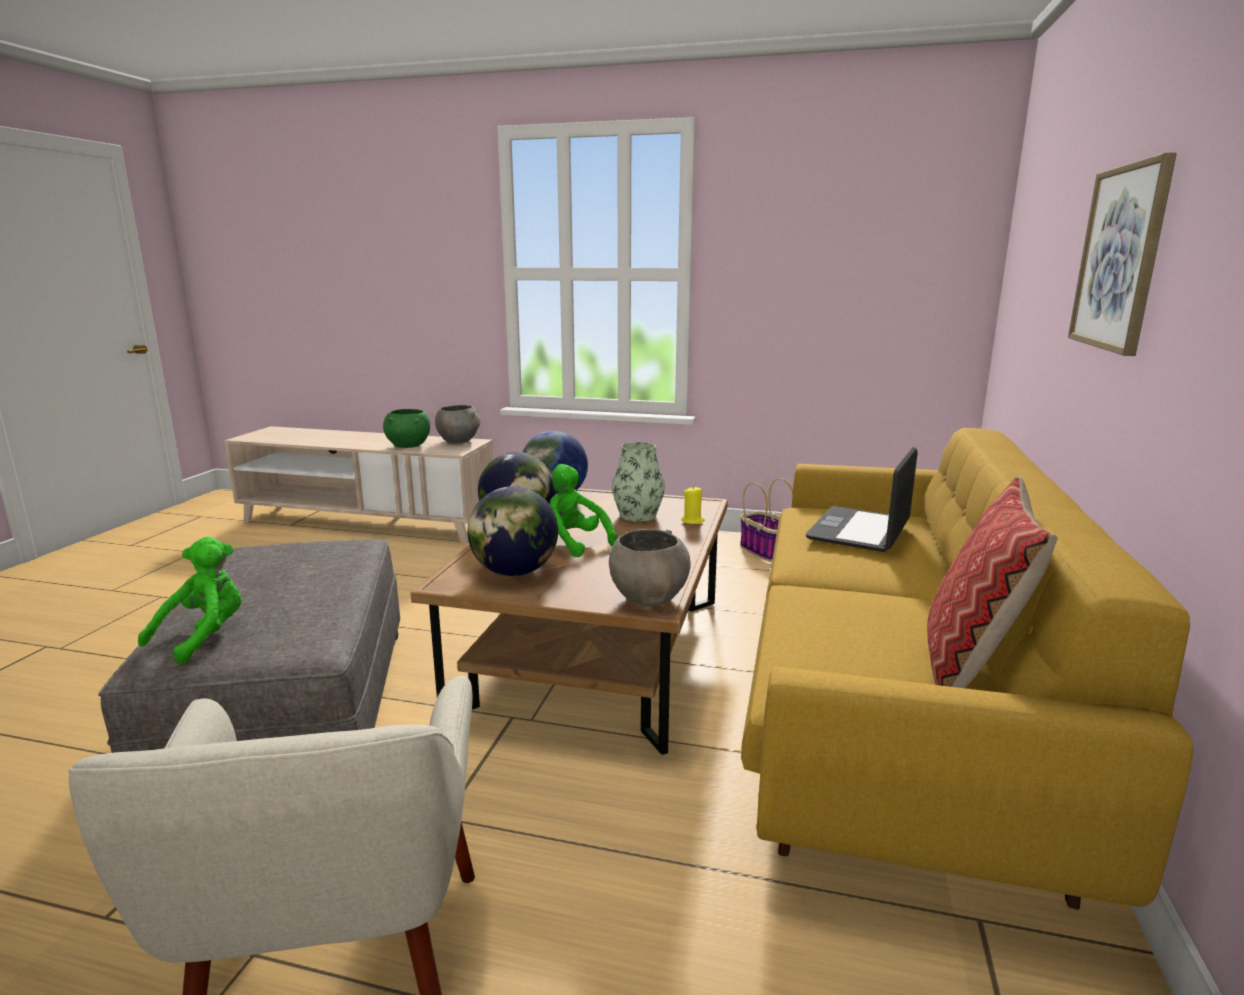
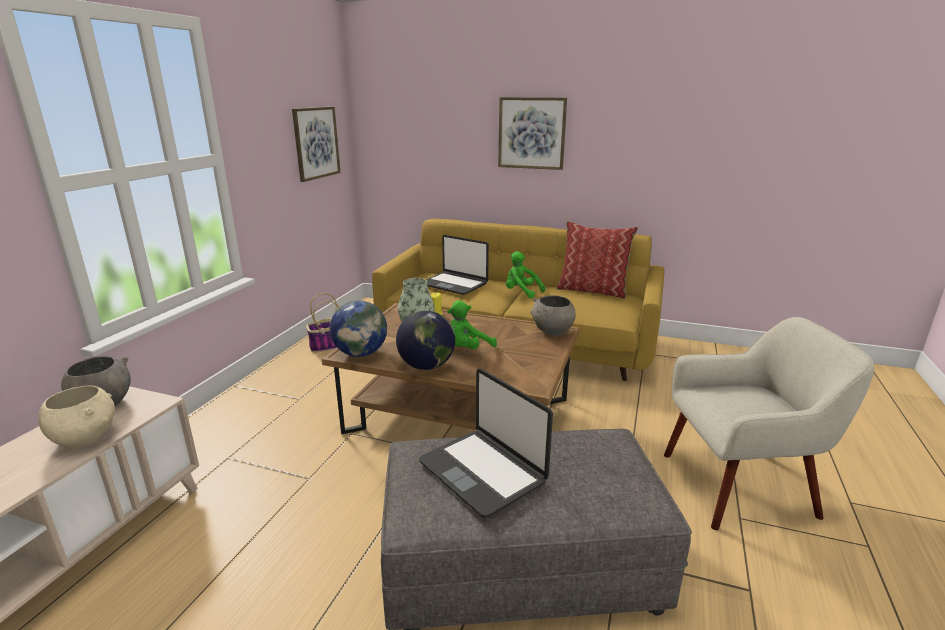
camera: 85 degrees left, 5 degrees up
green plush toy [138,537,241,665] -> green plush toy moved to [506,251,545,298]
green bowl [383,409,430,448] -> beige bowl [38,385,115,449]
globe [468,486,558,576] -> none
none -> picture [292,107,341,182]
none -> laptop [419,369,553,518]

